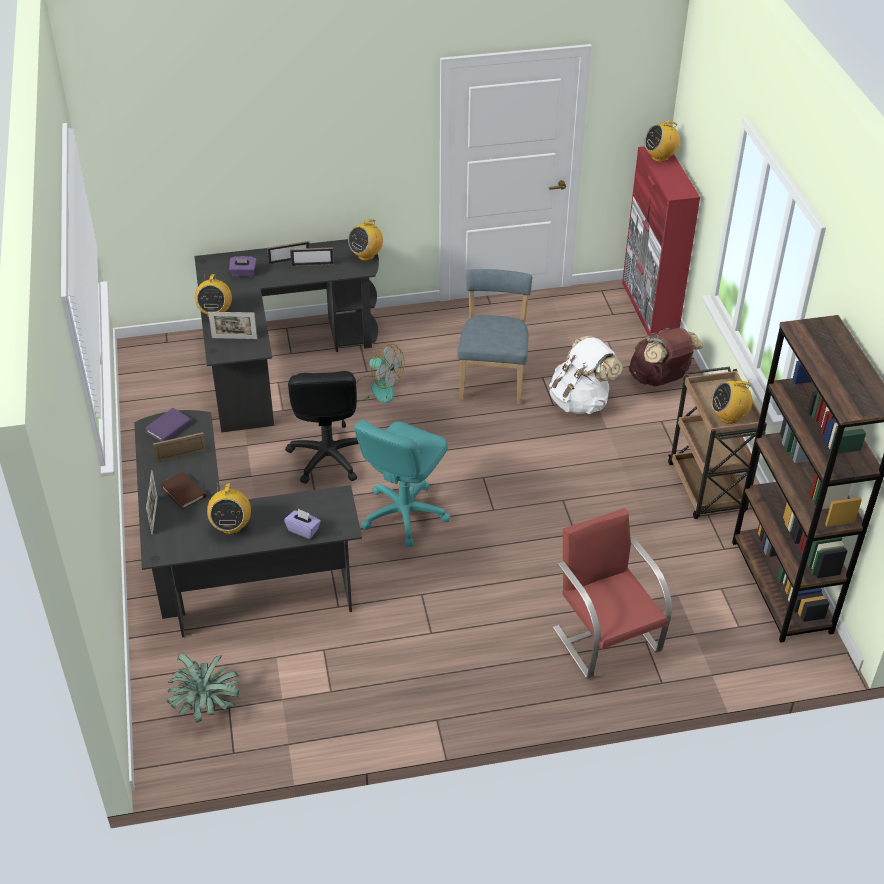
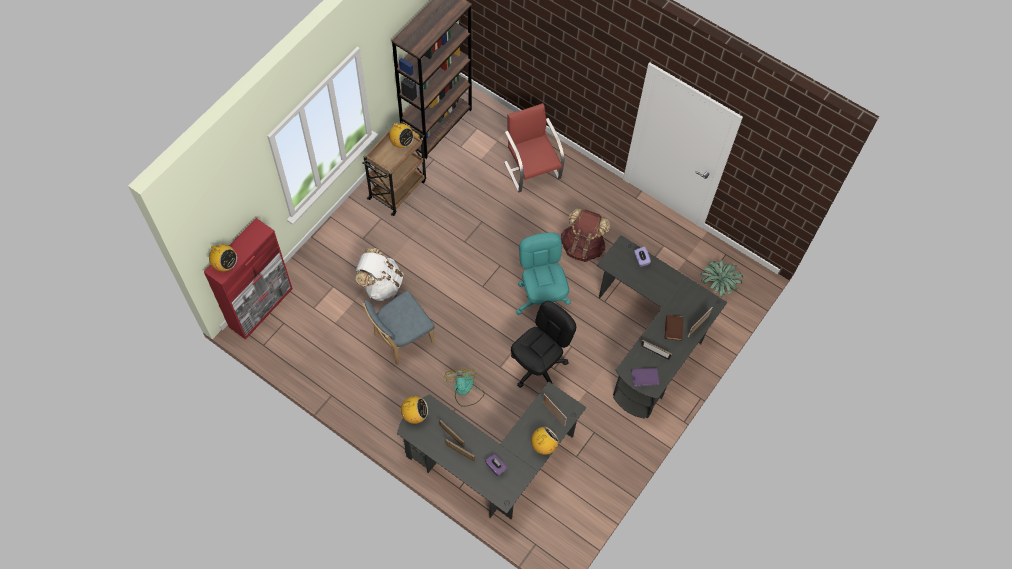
camera: 135 degrees left, 20 degrees up
radio [207,482,251,535] -> none
turquoise office chair [354,420,450,547] -> turquoise office chair turned 90 degrees counterclockwise [516,232,571,315]
red chair [553,508,672,679] -> red chair turned 135 degrees clockwise [504,103,565,193]
brown backpack [629,328,703,386] -> brown backpack moved to [561,208,610,262]

